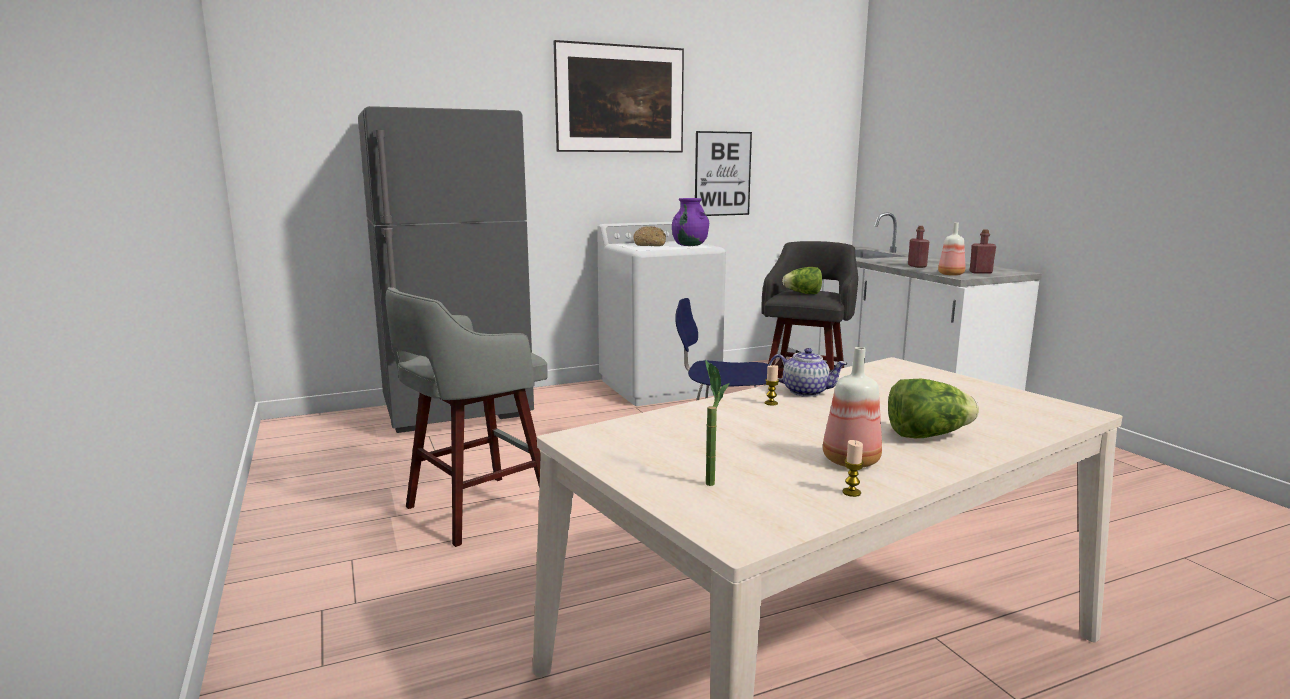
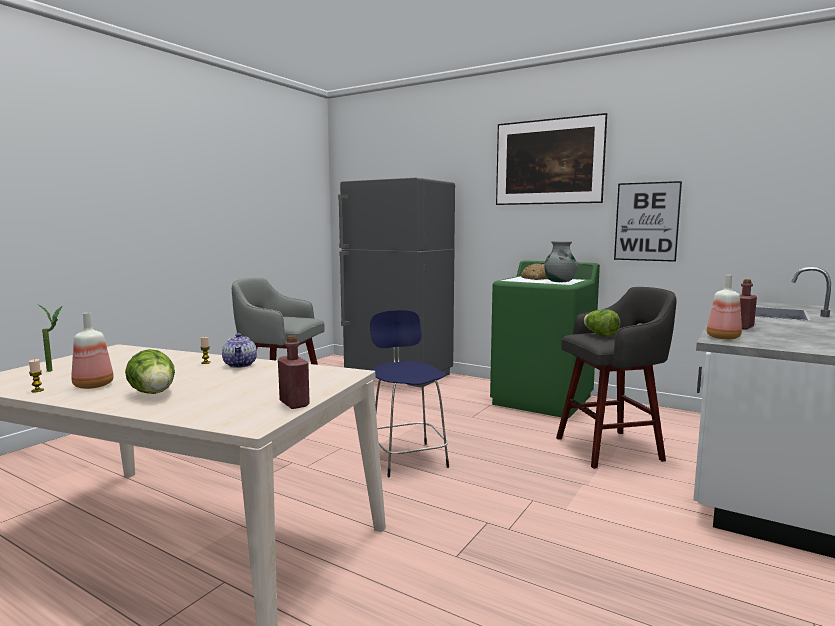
camera: 55 degrees right, 5 degrees down
white washing machine [597,222,726,406] -> green washing machine [490,260,600,418]
purple vase [672,198,709,246] -> grey vase [544,241,578,282]
red bottle [969,230,996,274] -> red bottle moved to [278,335,310,409]

